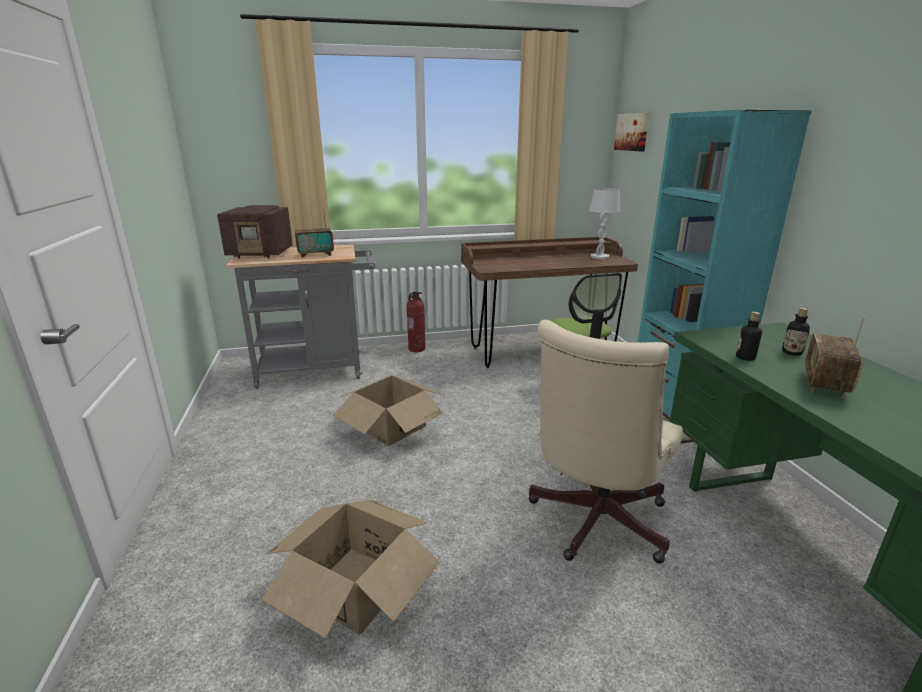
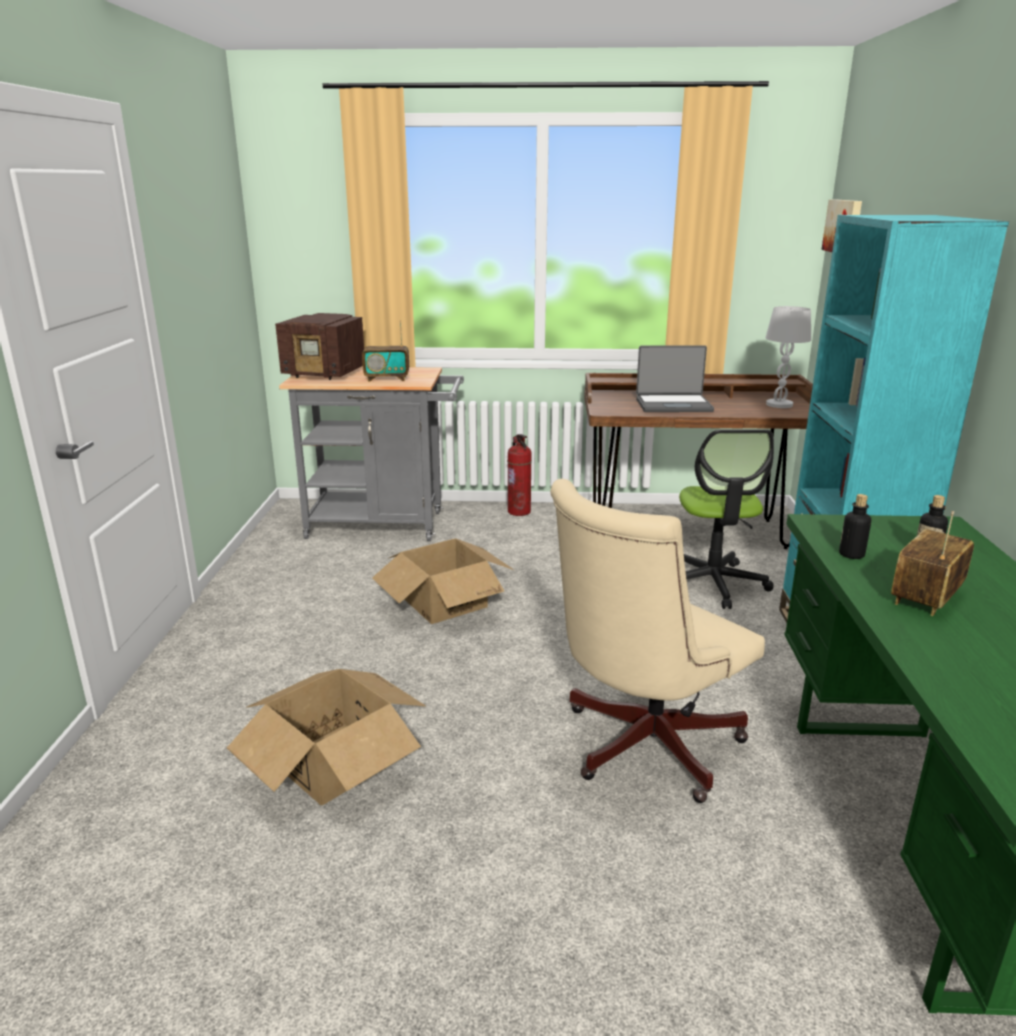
camera: 15 degrees right, 0 degrees up
none -> laptop [636,345,714,412]

